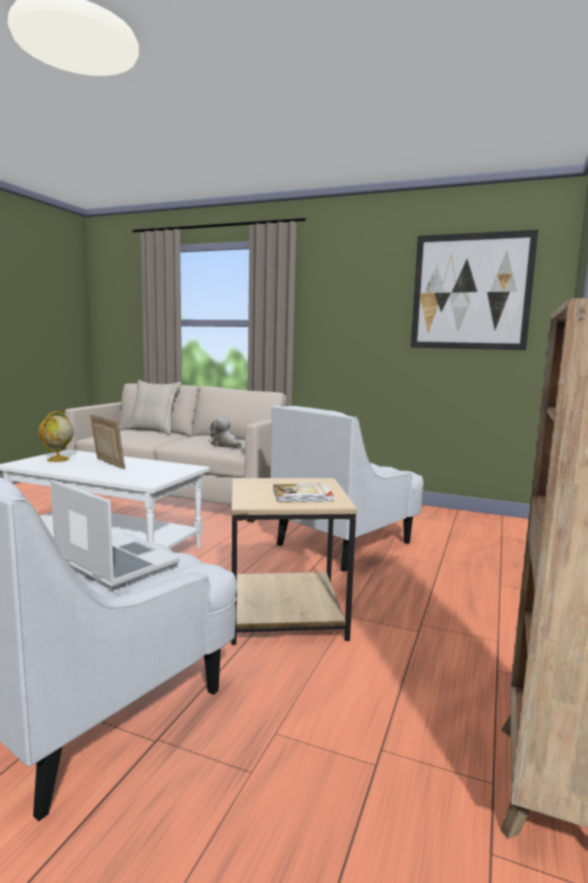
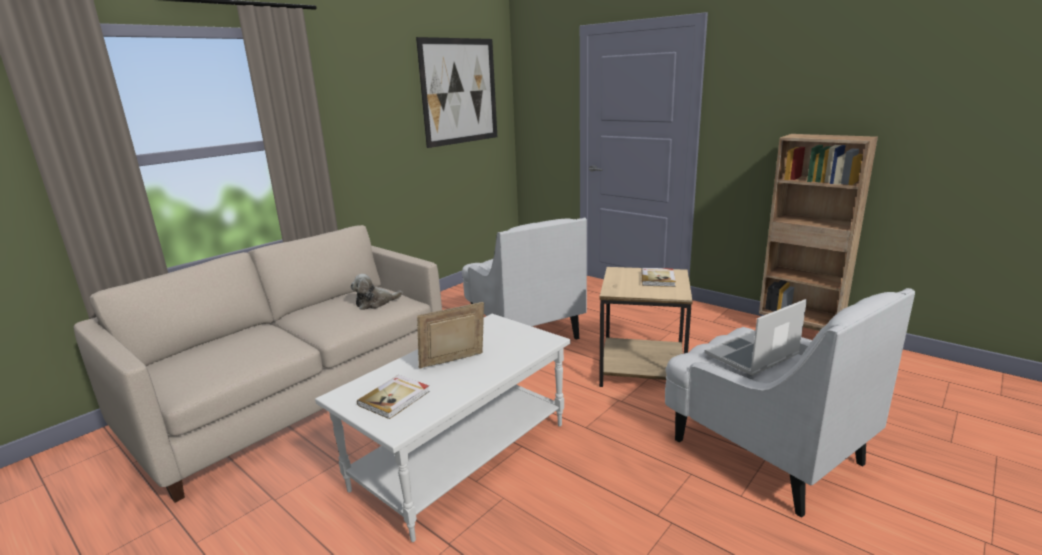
camera: 70 degrees left, 10 degrees up
globe [38,411,74,462] -> book [357,375,430,419]
beige pillow [127,380,181,434] -> none

